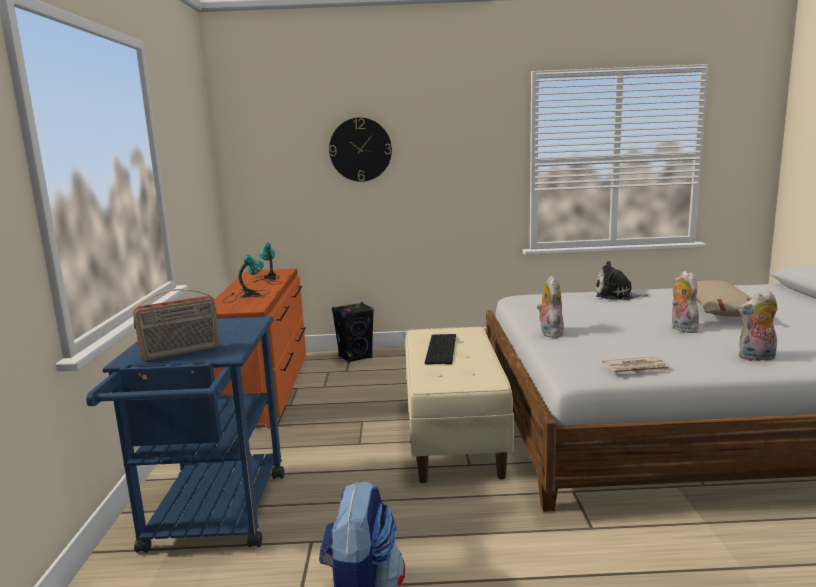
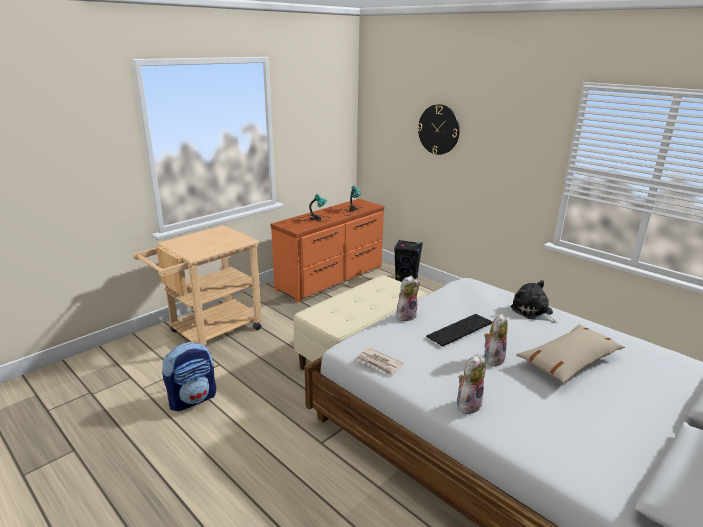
camera: 45 degrees right, 10 degrees up
blue cart [86,316,284,553] -> beige cart [133,225,262,346]
radio [133,289,220,361] -> none
keyboard [425,334,456,364] -> keyboard moved to [426,314,492,346]
plush toy [738,291,778,362] -> plush toy turned 90 degrees clockwise [457,354,486,414]

